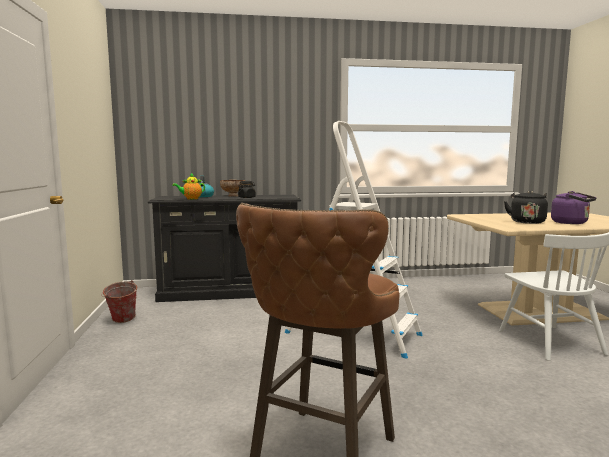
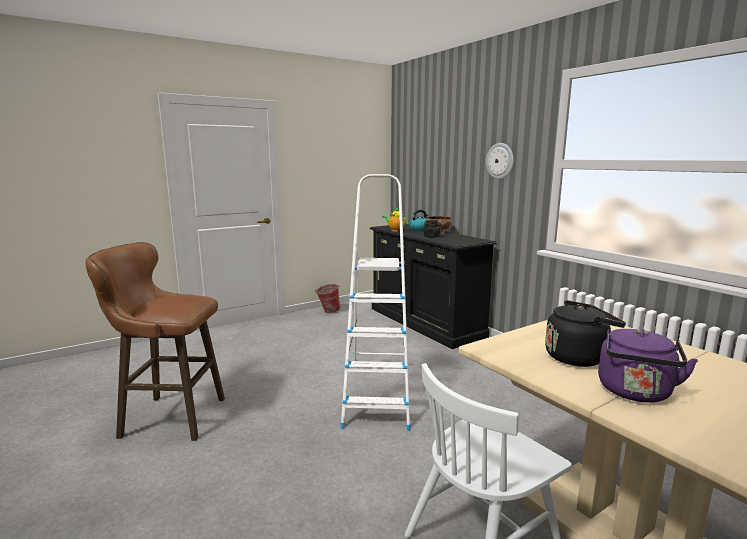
camera: 65 degrees right, 5 degrees up
none -> wall clock [486,143,514,179]

